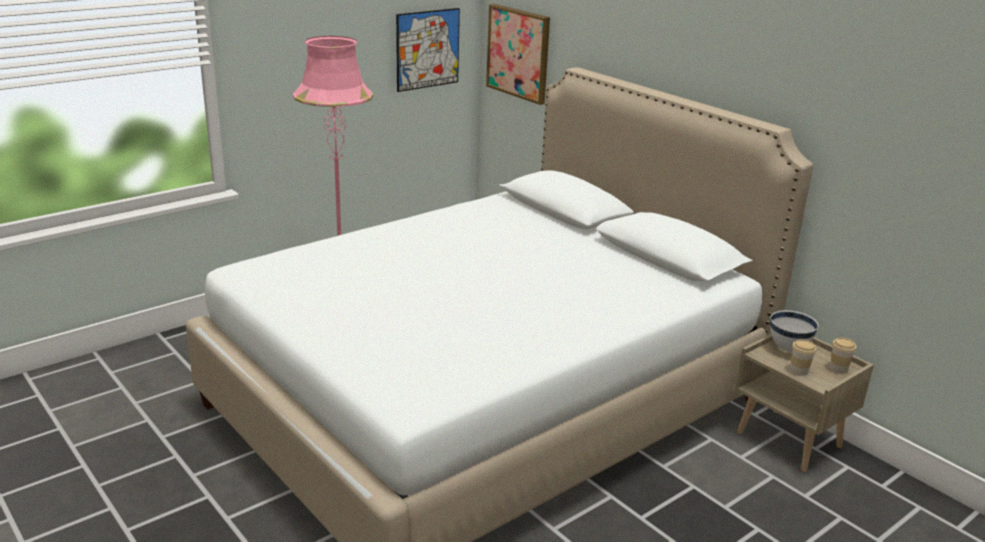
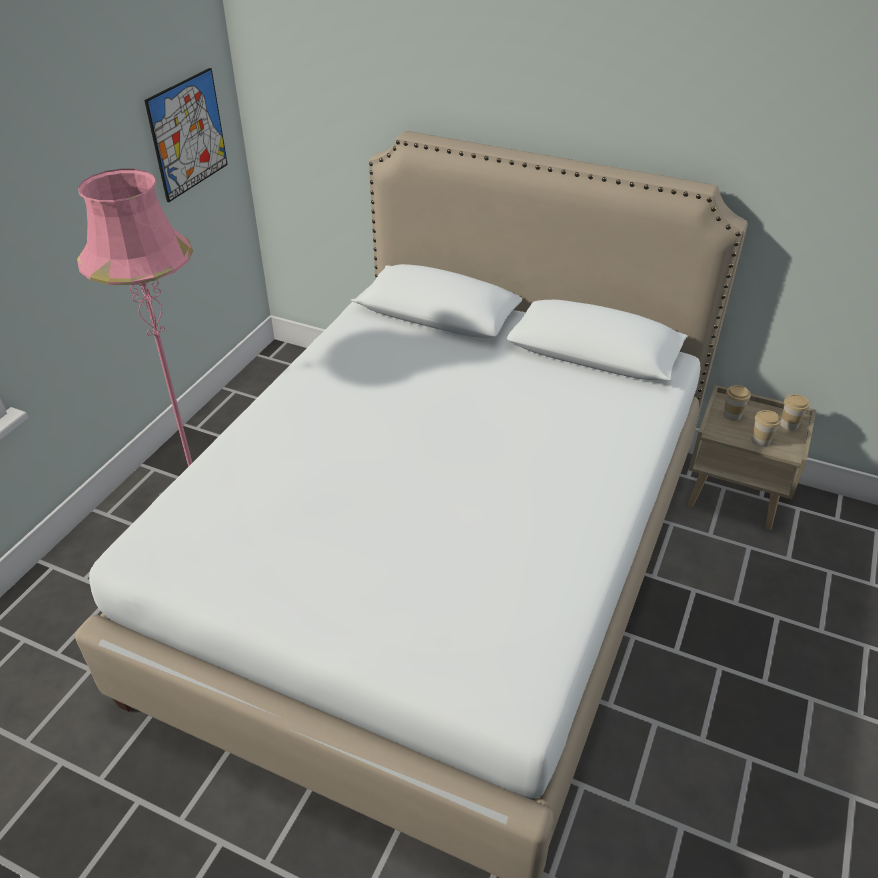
camera: 25 degrees left, 15 degrees up
picture [486,4,550,105] -> none
white bowl [770,310,819,352] -> cup [723,385,751,421]

